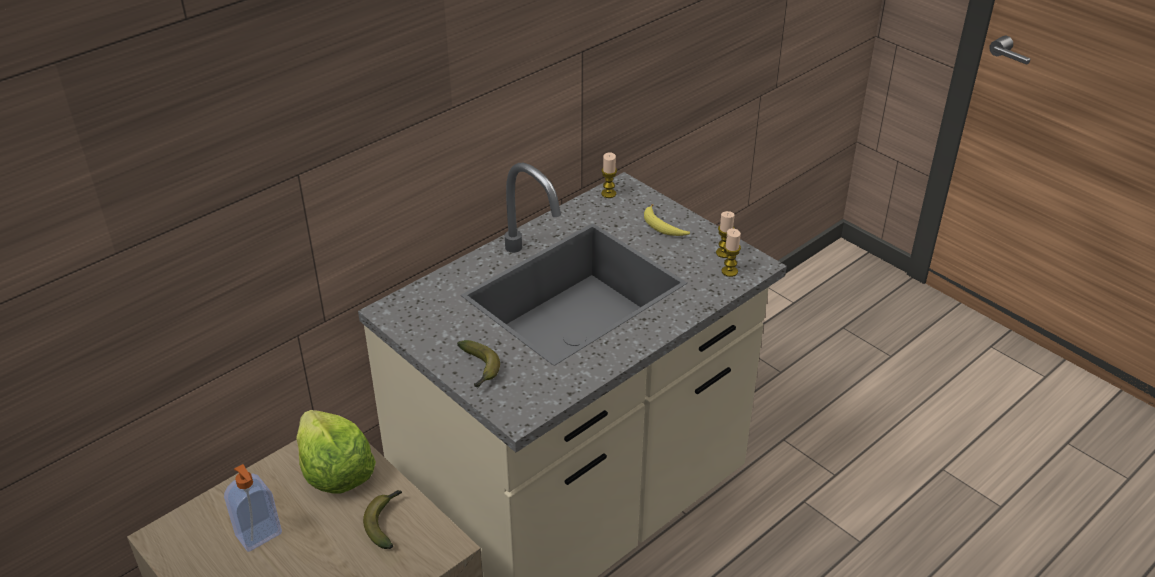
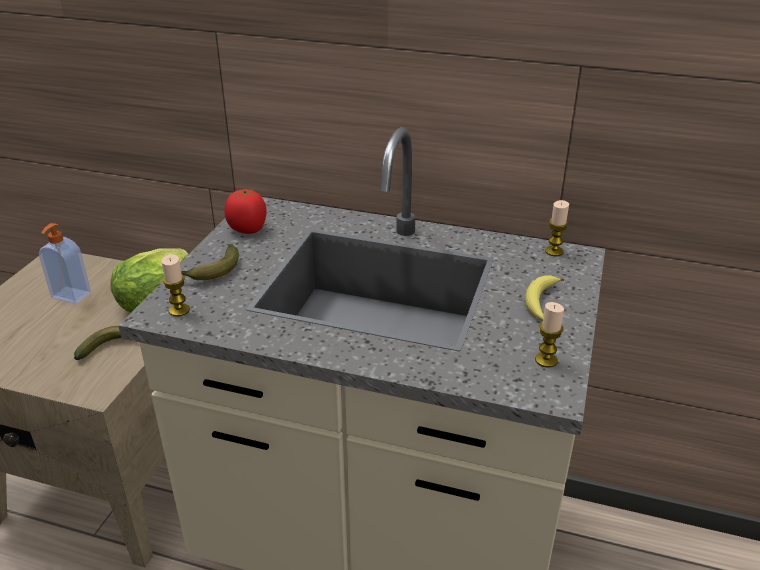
camera: 60 degrees right, 5 degrees down
candle [721,228,741,277] -> candle moved to [161,254,190,317]
none -> tomato [224,189,267,234]

